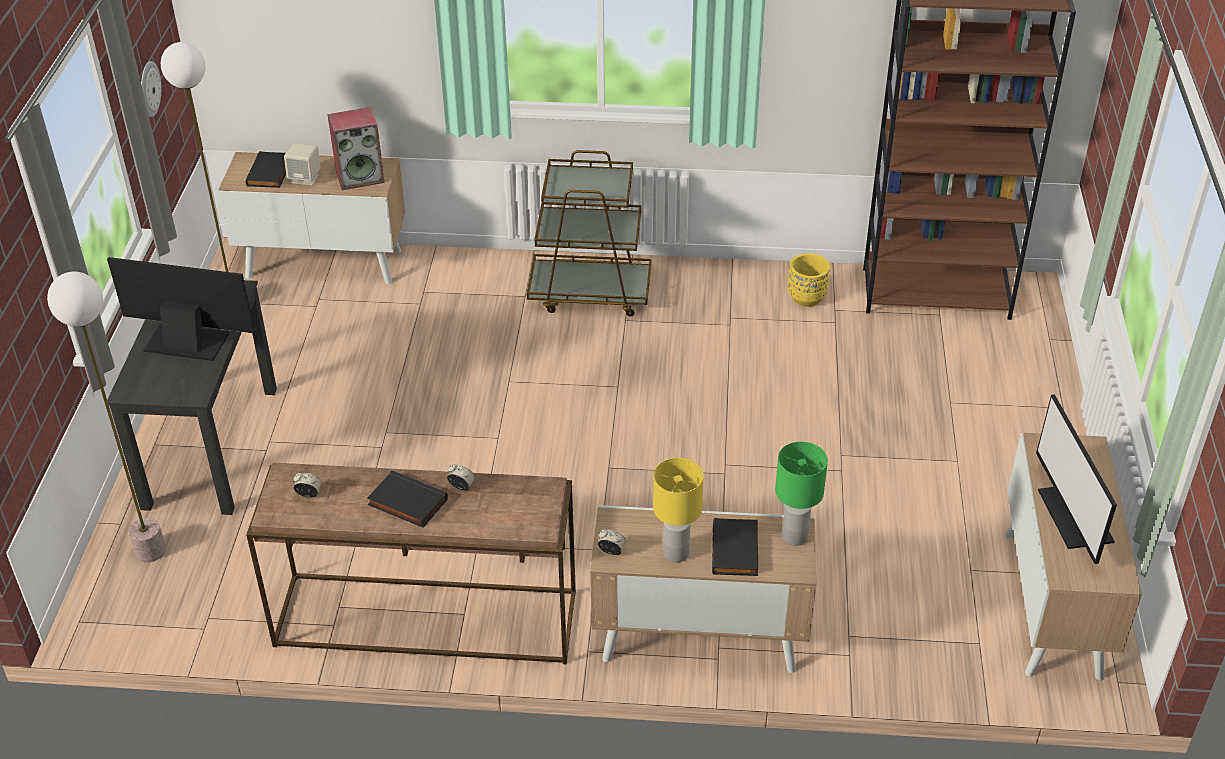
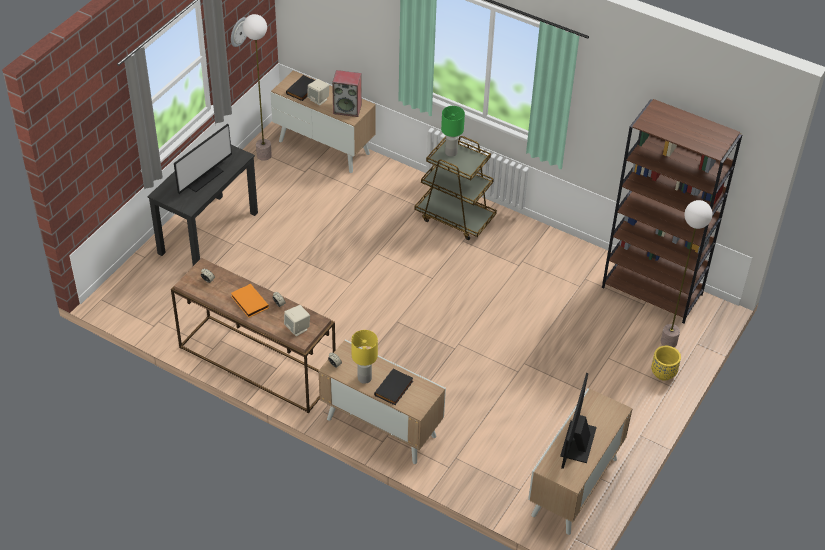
camera: 25 degrees right, 5 degrees up
floor lamp [47,271,166,562] -> floor lamp moved to [661,200,713,347]
monitor [107,257,255,361] -> monitor turned 90 degrees clockwise [174,124,232,194]
black book [367,471,448,528] -> orange book [231,284,269,318]
green table lamp [775,442,828,546] -> green table lamp moved to [441,106,465,157]
yellow planter [788,253,830,307] -> yellow planter moved to [651,346,681,381]
none -> beige speaker [284,305,310,336]

